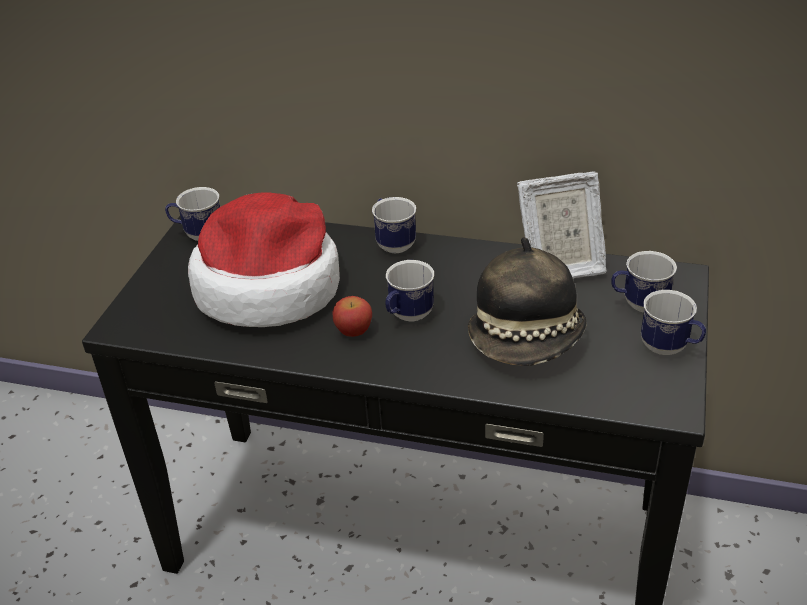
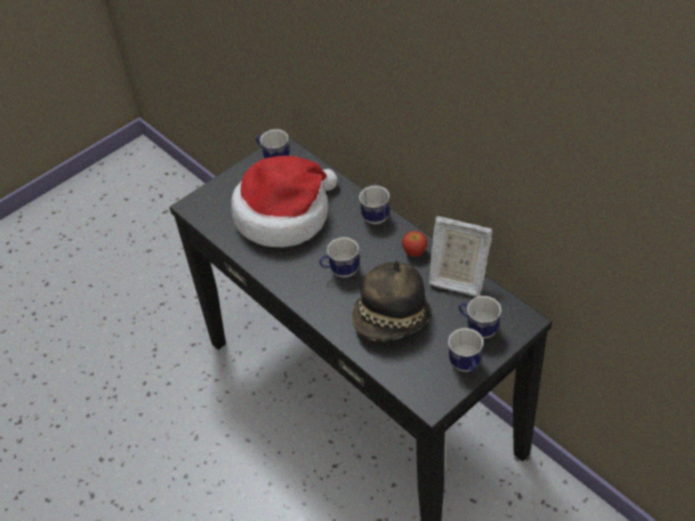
camera: 35 degrees right, 10 degrees up
apple [332,296,372,337] -> apple moved to [402,231,427,257]

